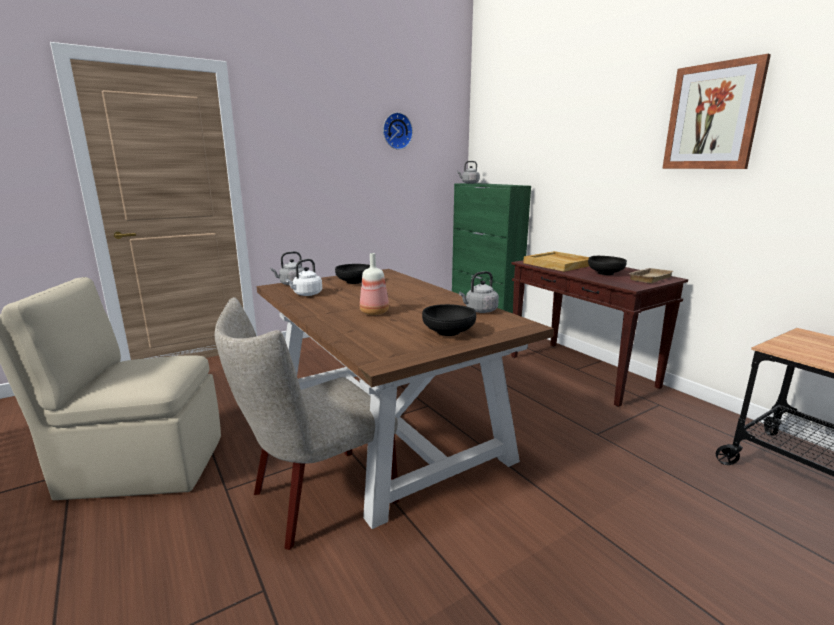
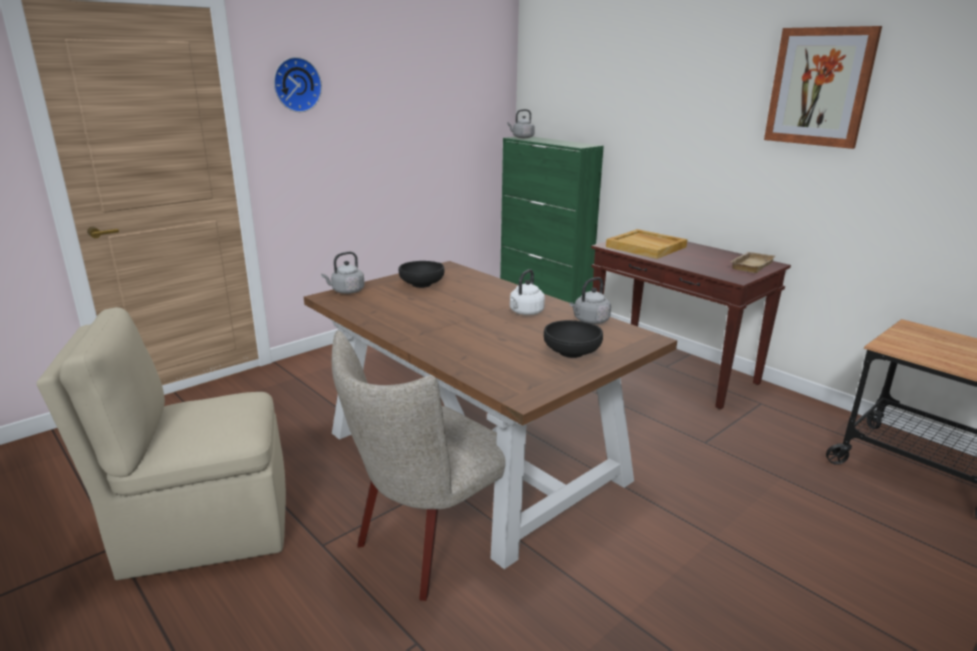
camera: 10 degrees left, 5 degrees up
white kettle [285,259,322,296] -> white kettle moved to [510,269,545,315]
bottle [360,253,389,315] -> none
wall clock [383,112,413,150] -> wall clock moved to [274,57,322,112]
black bowl [588,256,627,275] -> none

